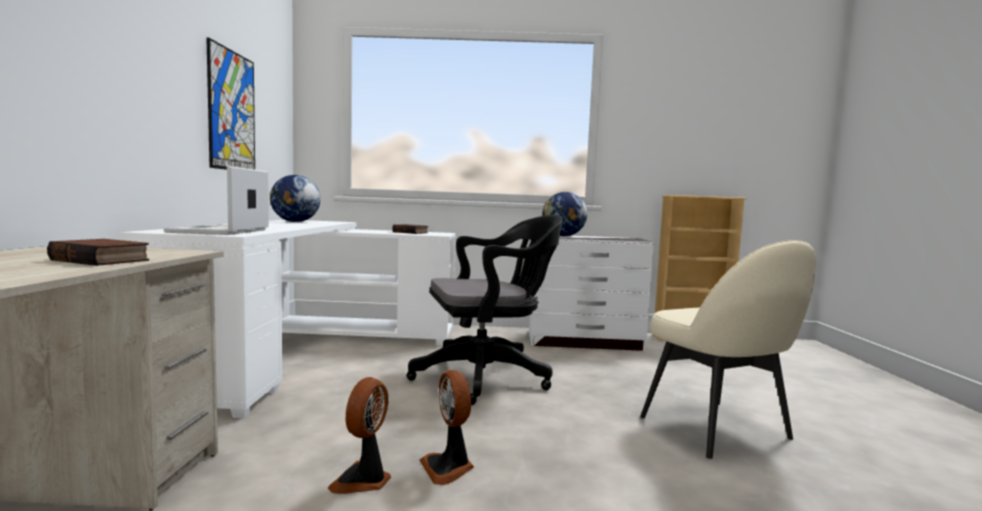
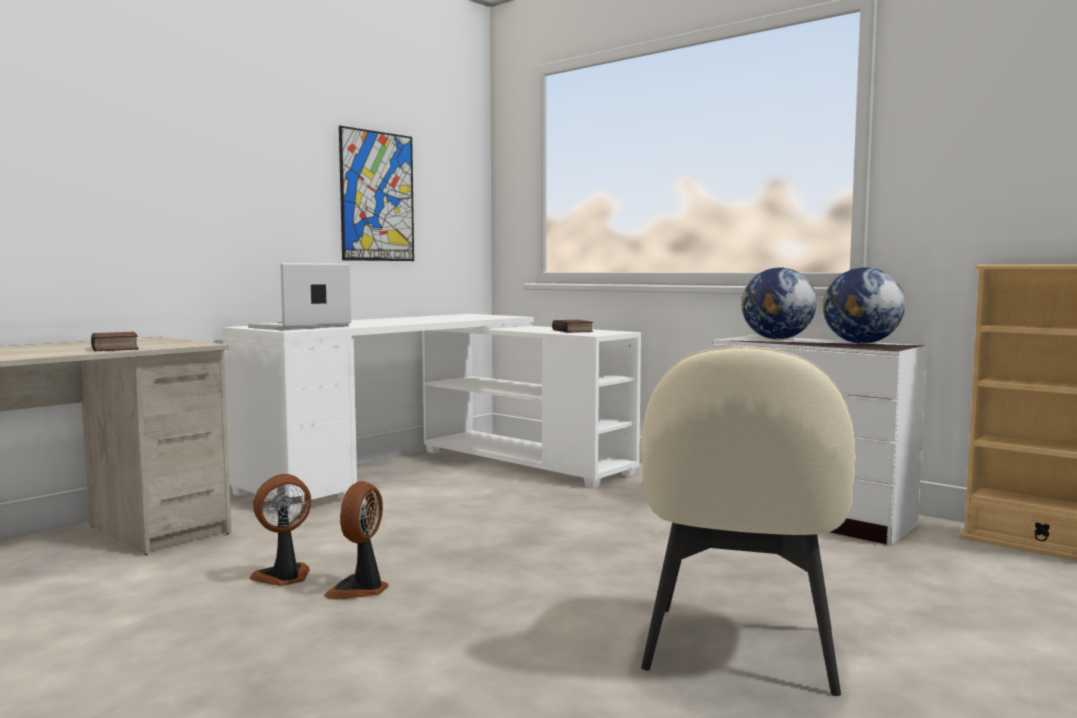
camera: 40 degrees right, 0 degrees up
globe [269,175,321,222] -> globe moved to [822,267,905,344]
black office chair [407,215,563,405] -> none

